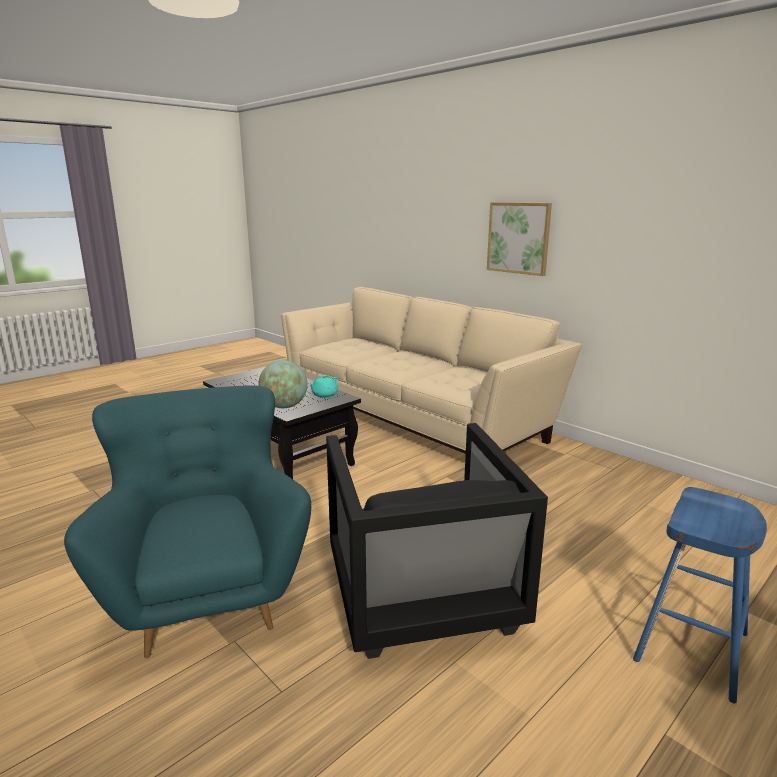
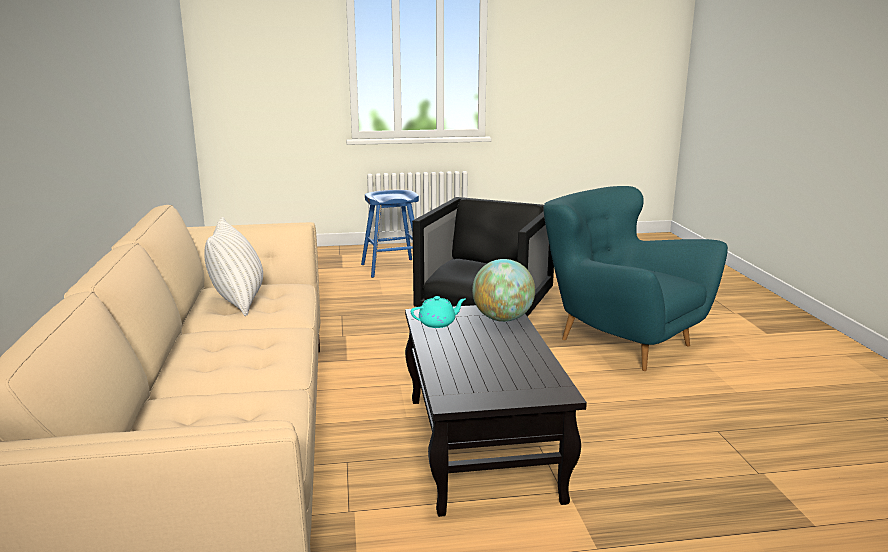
camera: 145 degrees left, 0 degrees up
turquoise armchair [64,385,311,658] -> turquoise armchair turned 120 degrees clockwise [544,186,728,371]
picture [487,202,552,276] -> none
none -> white pillow [204,217,263,316]

